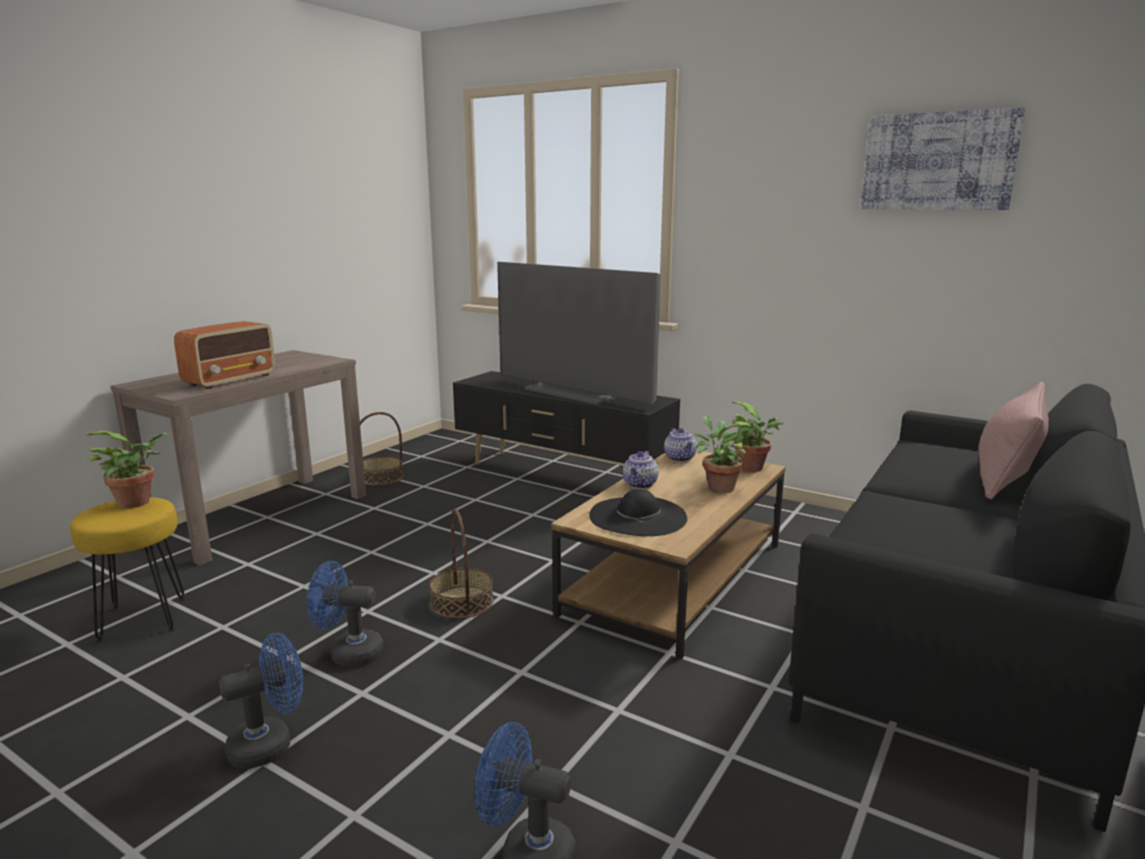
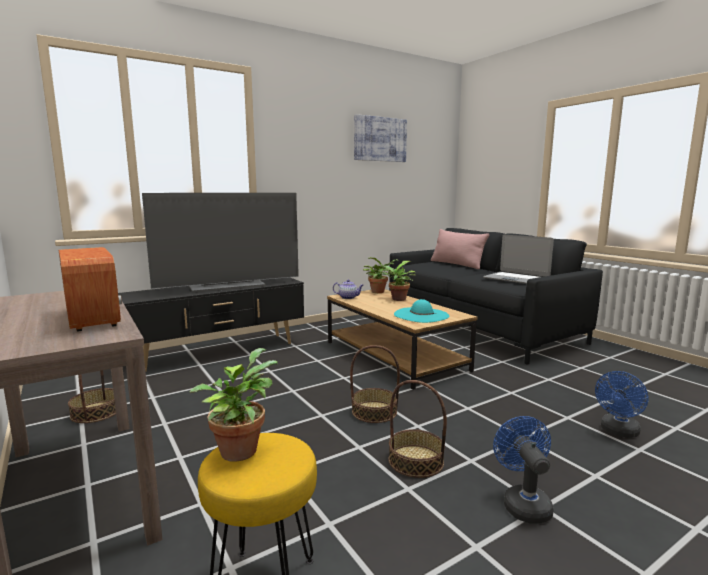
camera: 65 degrees left, 5 degrees down
blue fan [307,561,383,666] -> basket [389,380,447,478]
black hat [589,489,687,536] -> turquoise hat [394,299,450,323]
teapot [623,451,659,489] -> none
none -> laptop [483,235,554,284]

